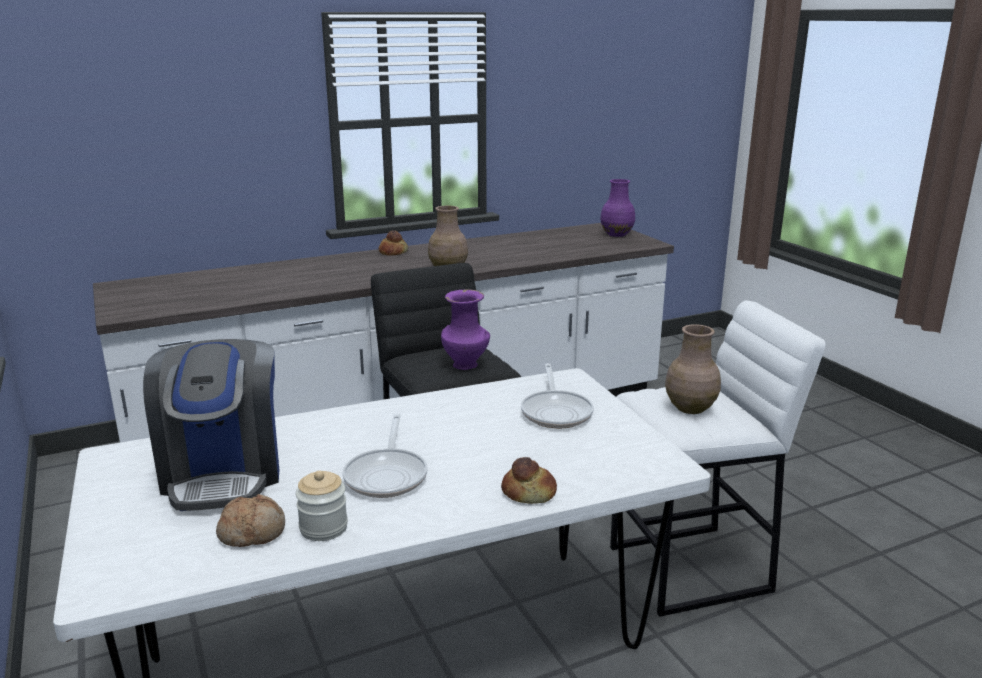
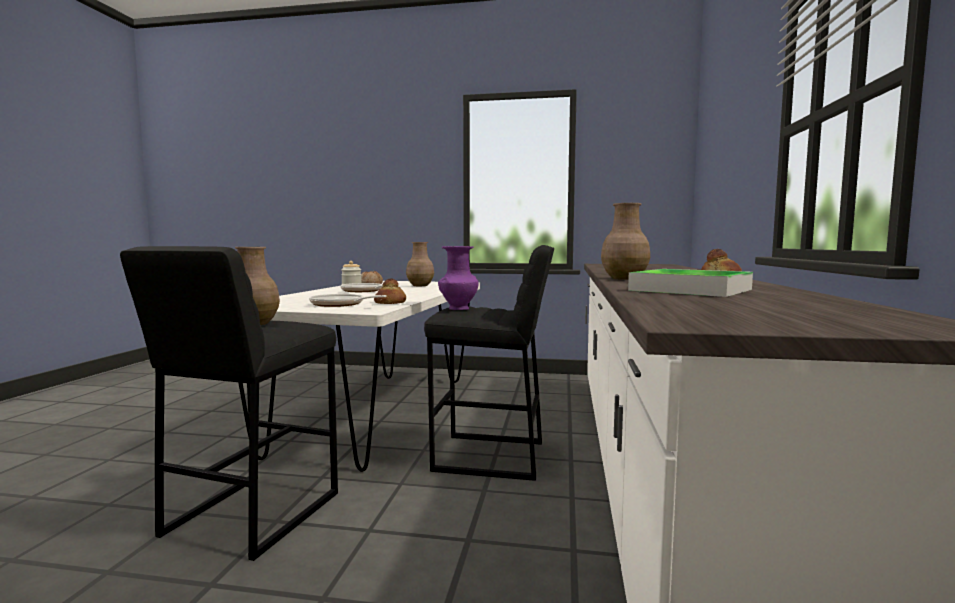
camera: 125 degrees right, 15 degrees down
coffee machine [143,339,279,511] -> brown vase [406,242,434,286]
bread [501,457,557,504] -> bread moved to [374,278,406,304]
purple vase [600,179,635,237] -> none
white stool [610,300,825,617] -> black stool [120,246,338,561]
none -> tray [628,269,753,297]

